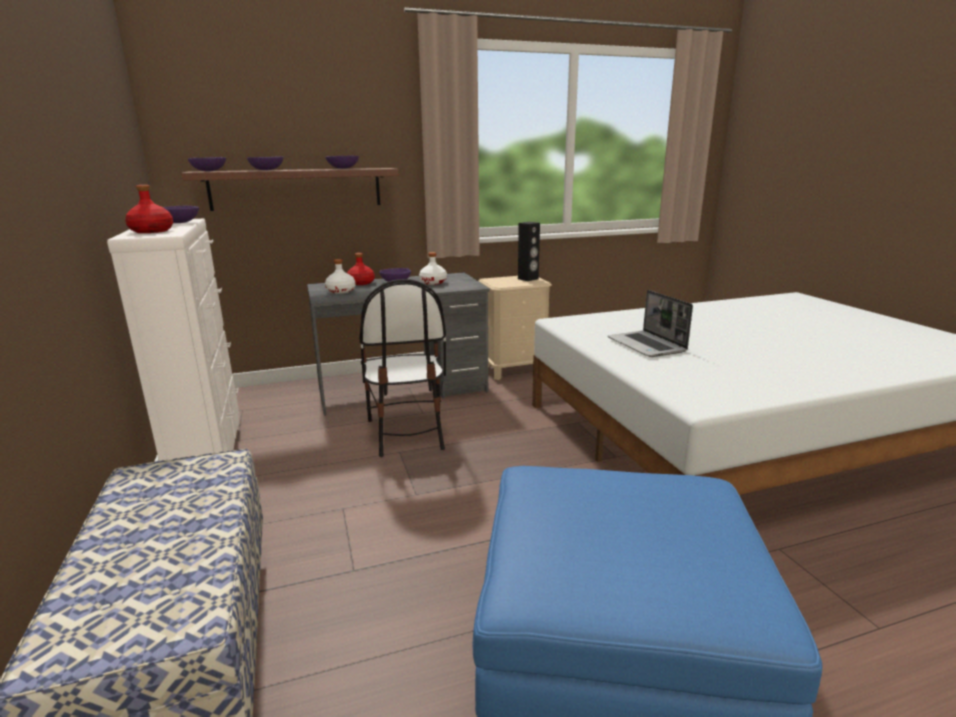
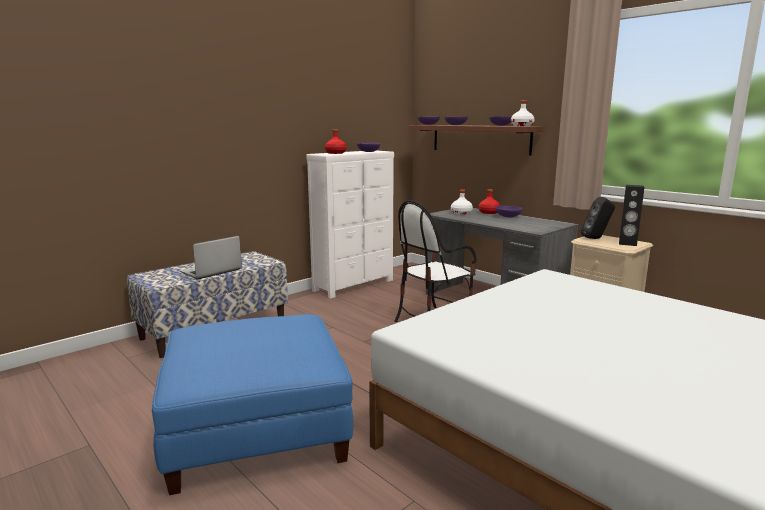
camera: 65 degrees right, 5 degrees down
white bottle [419,252,447,285] -> white bottle moved to [511,100,534,126]
laptop [608,290,693,357] -> laptop moved to [180,236,242,279]
none -> black speaker [581,197,615,239]

